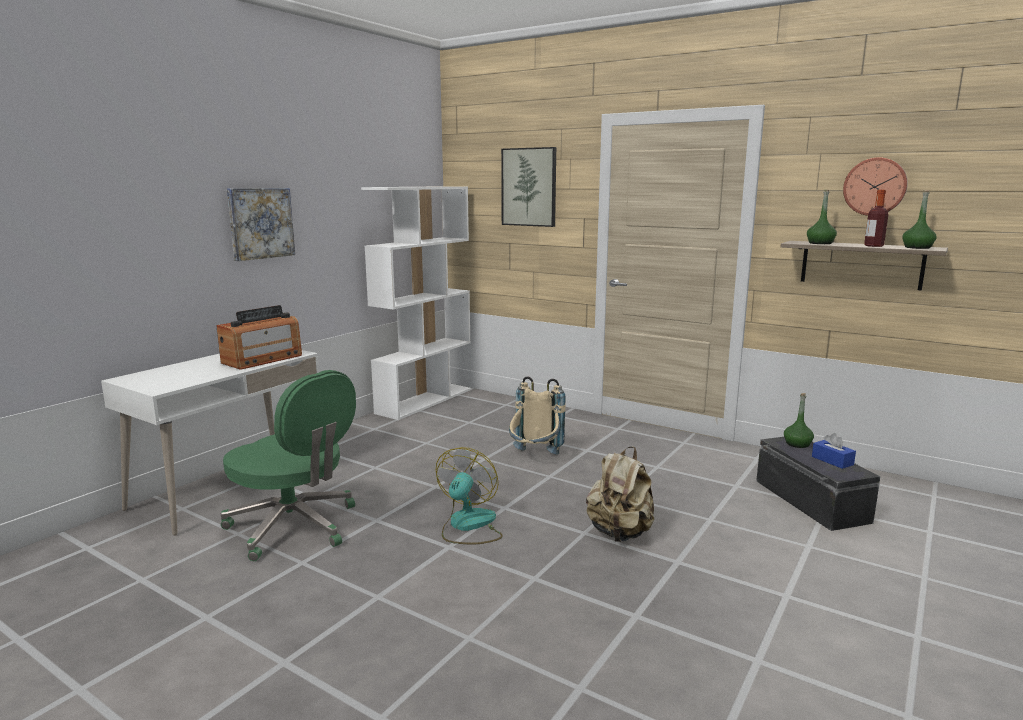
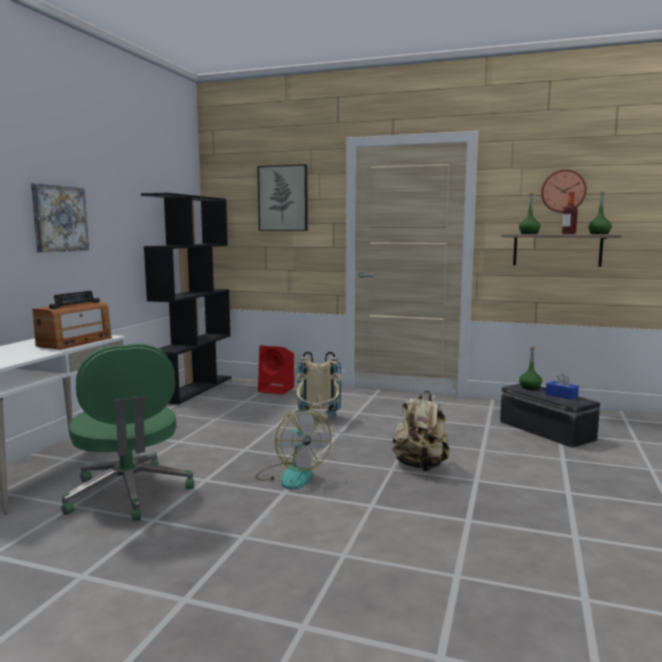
camera: 15 degrees left, 5 degrees down
green office chair [221,370,356,561] -> green office chair turned 45 degrees clockwise [61,344,194,521]
white bookcase [361,186,471,420] -> black bookcase [141,193,232,405]
fan [436,447,502,545] -> fan turned 150 degrees clockwise [256,409,331,489]
none -> red speaker [258,346,294,395]

